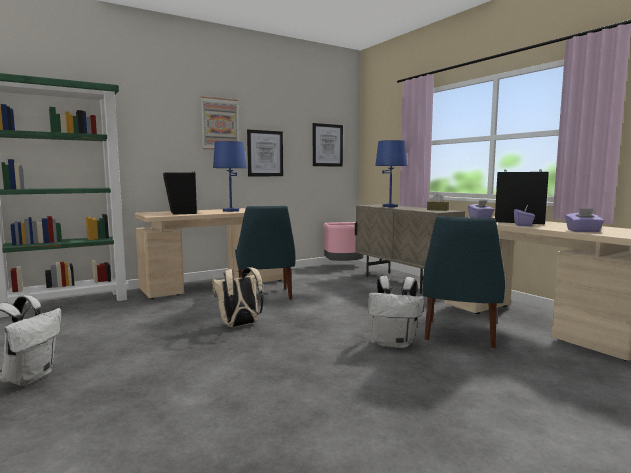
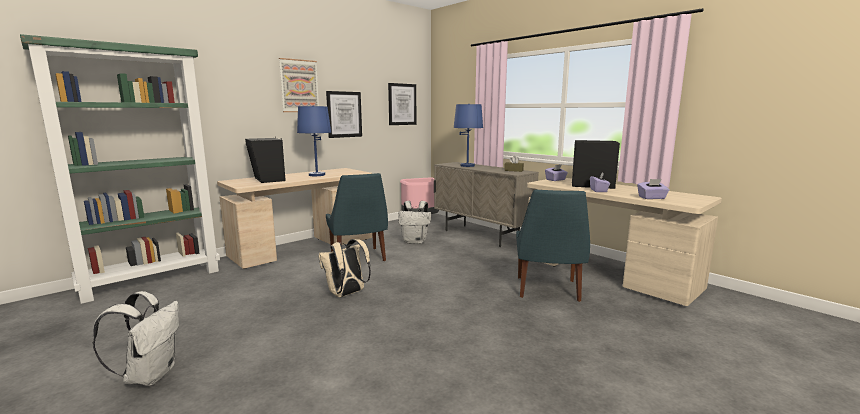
camera: 10 degrees left, 5 degrees up
white backpack [368,276,424,348] -> white backpack moved to [398,201,431,244]

